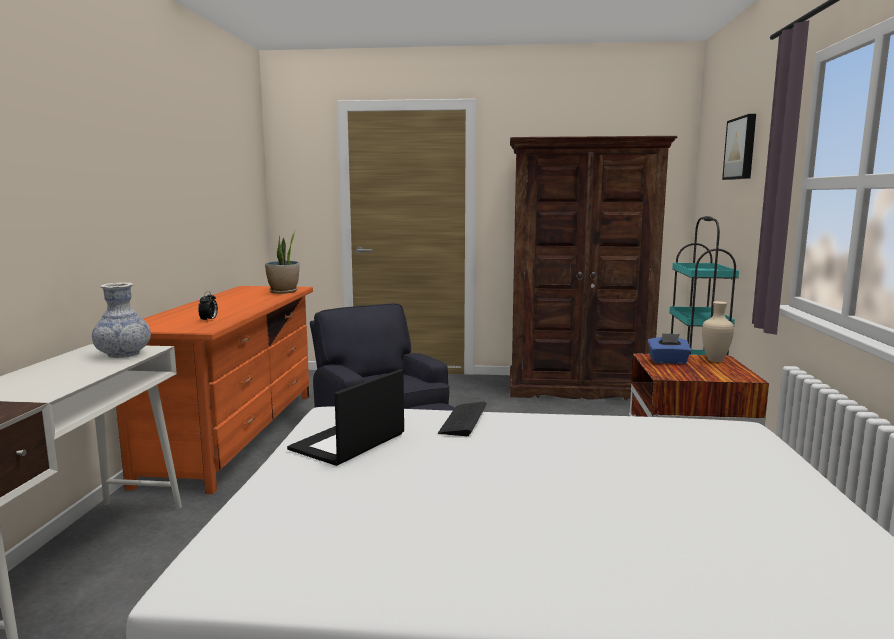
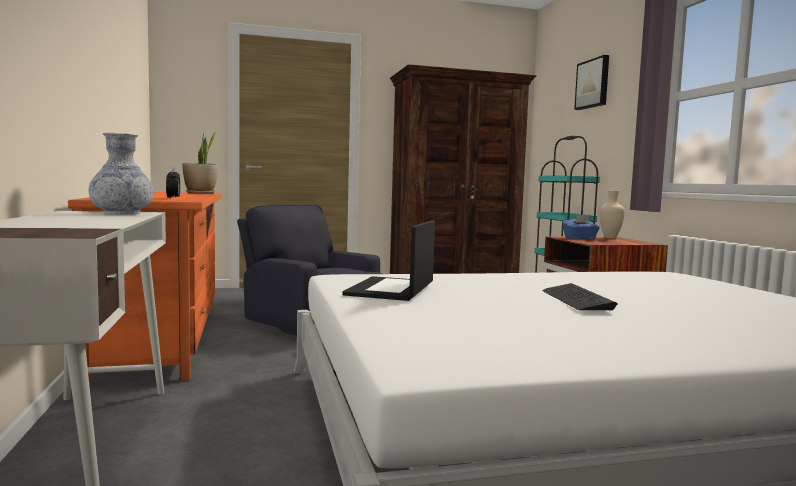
camera: 20 degrees left, 5 degrees down
keyboard [438,401,487,436] -> keyboard moved to [542,283,618,310]

